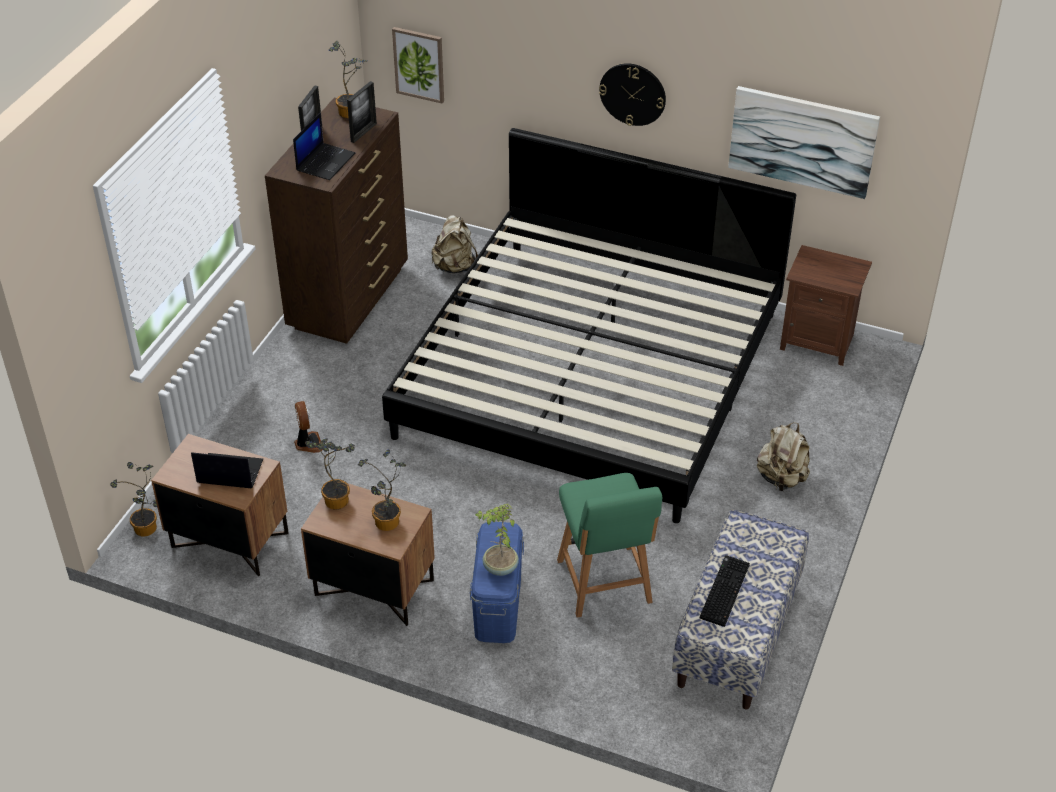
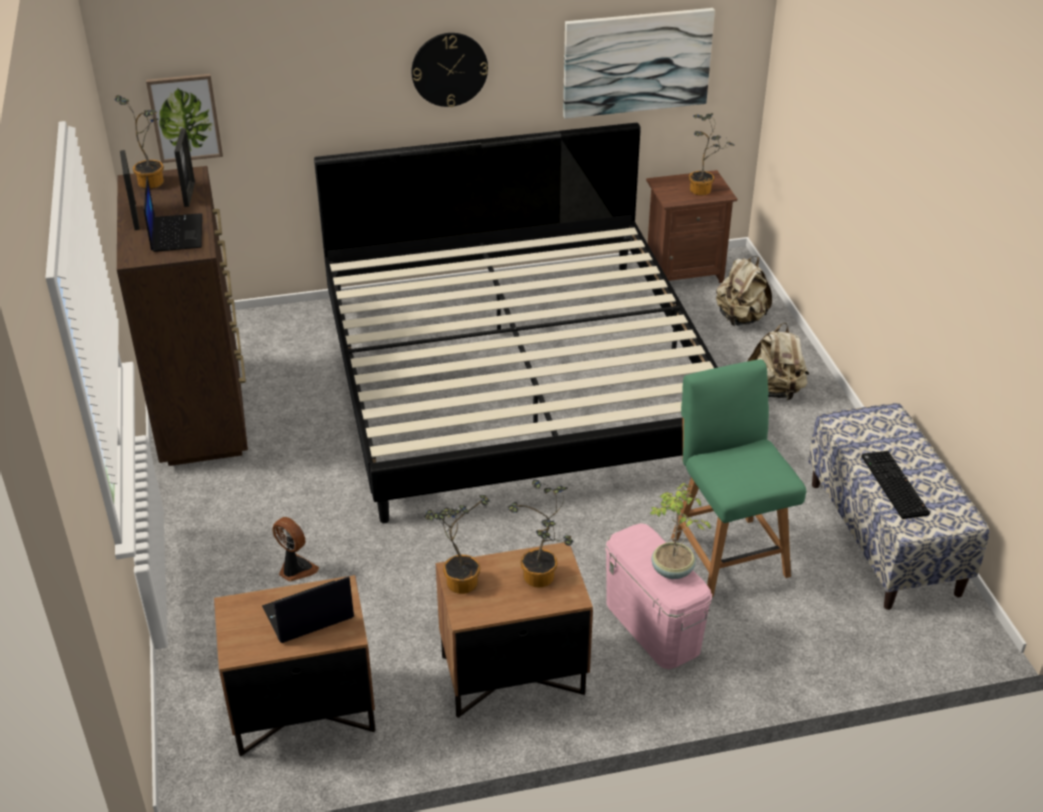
camera: 35 degrees left, 5 degrees down
potted plant [110,462,157,537] -> potted plant moved to [689,113,735,195]
beige backpack [431,215,478,273] -> beige backpack moved to [716,256,772,326]
blue storage box [470,522,524,643] -> pink storage box [605,523,712,669]
green chair [557,473,662,618] -> green chair turned 150 degrees counterclockwise [671,359,806,597]

